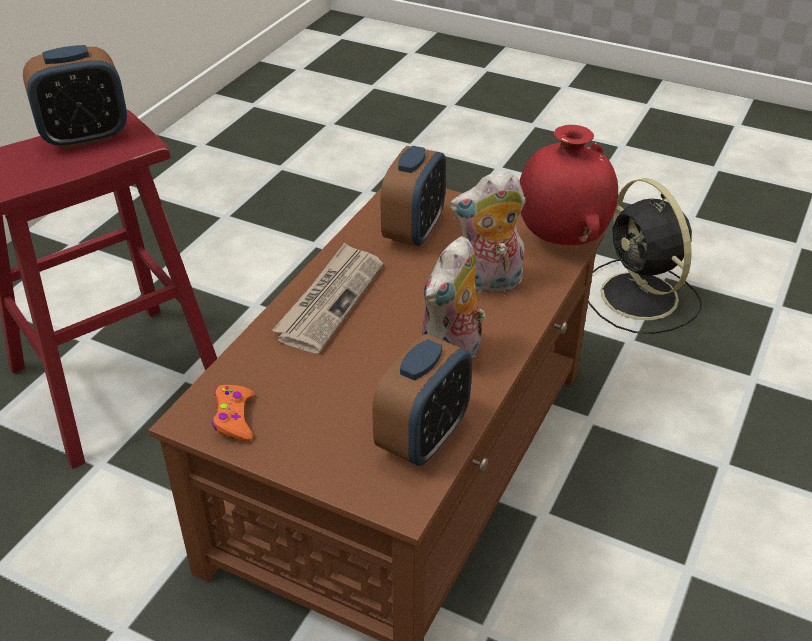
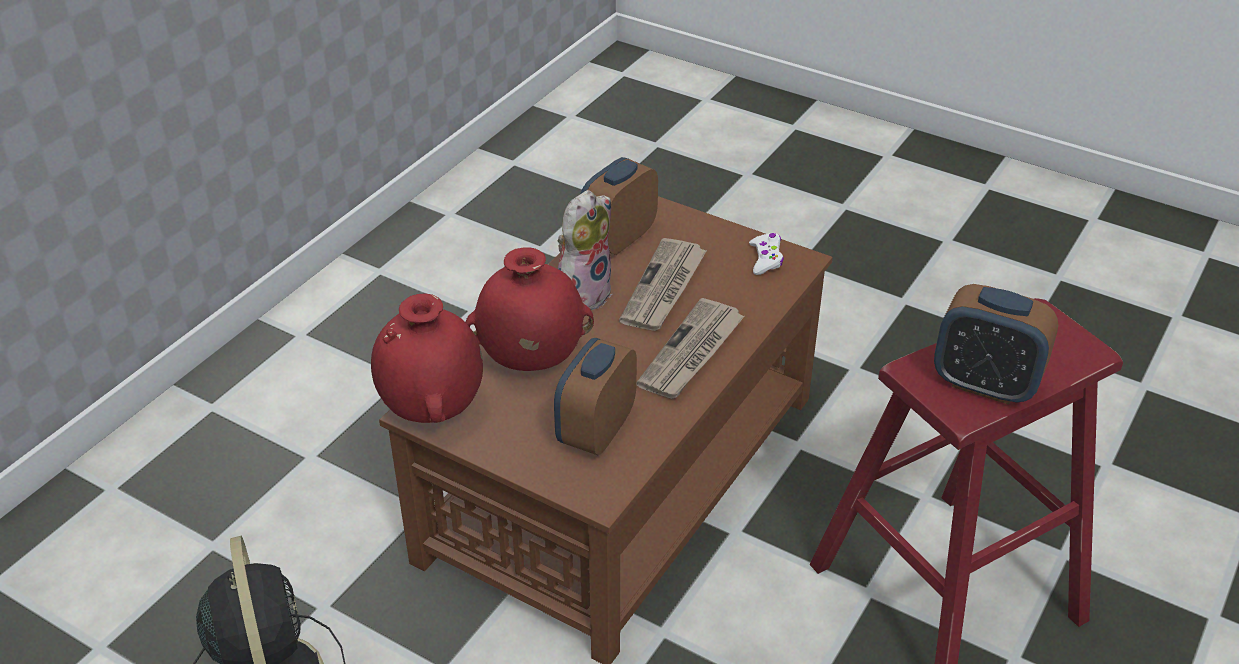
camera: 175 degrees left, 0 degrees up
alarm clock [23,45,127,149] -> alarm clock turned 135 degrees counterclockwise [934,284,1058,405]
orange game controller [212,385,254,442] -> white game controller [749,233,784,275]
plush toy [450,172,526,296] -> red vase [465,248,594,371]
none -> newspaper [619,238,707,331]

